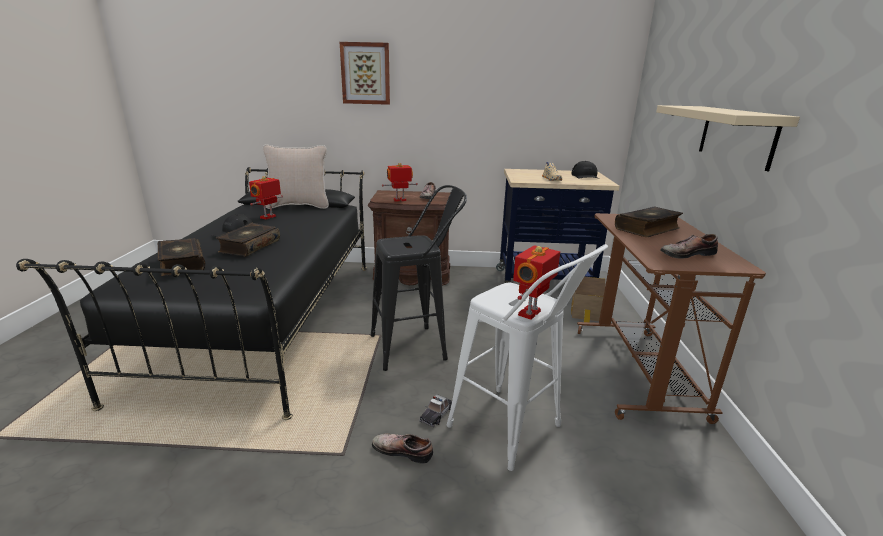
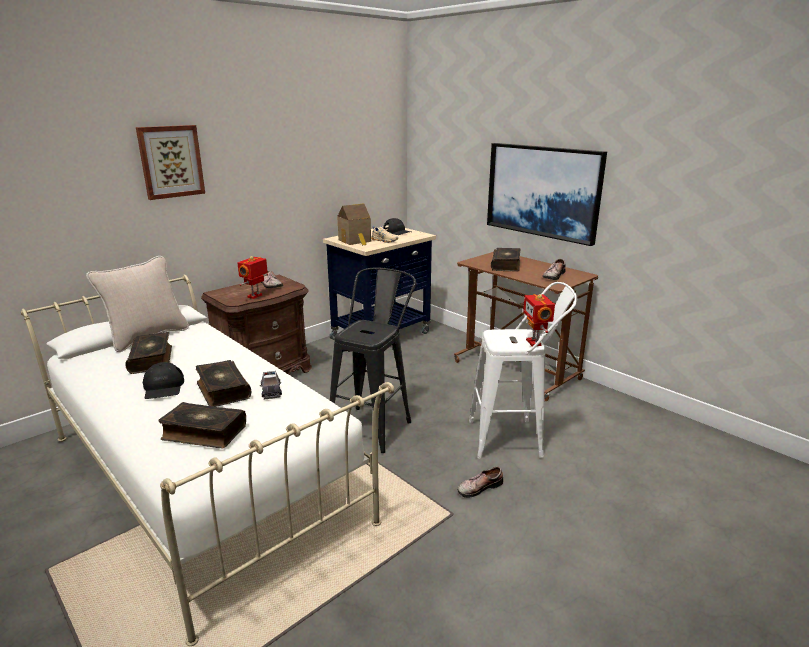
camera: 45 degrees left, 0 degrees up
black bed [16,167,367,420] -> white bed [21,274,394,646]
toy robot [249,176,283,219] -> book [125,332,172,374]
toy car [419,394,452,427] -> toy car moved to [260,371,282,400]
toy house [571,276,605,322] -> toy house moved to [337,203,371,246]
beige shelf [656,105,800,171] -> picture [487,143,607,246]

